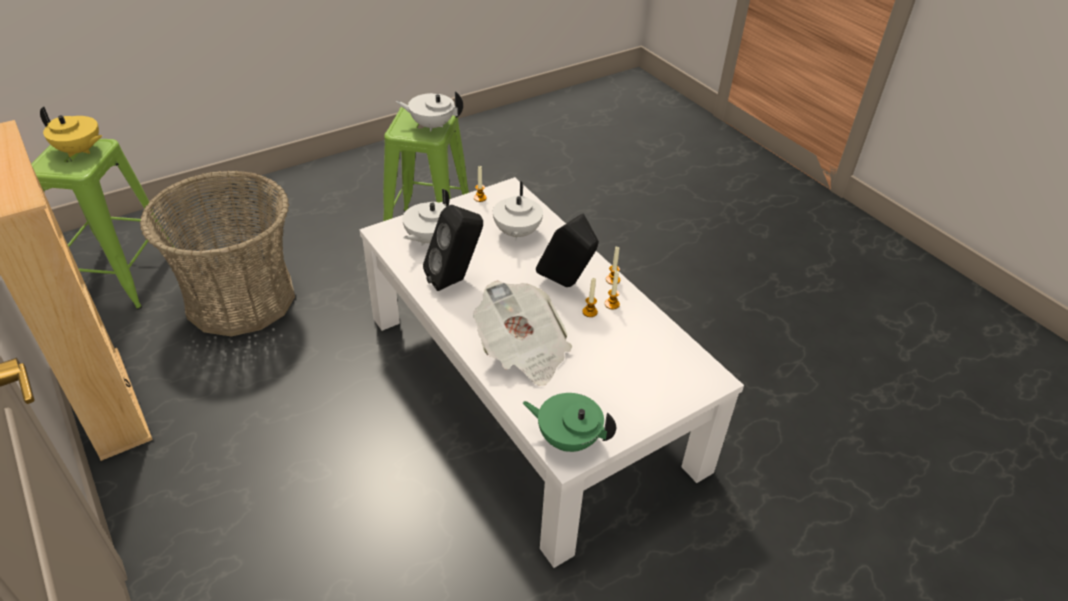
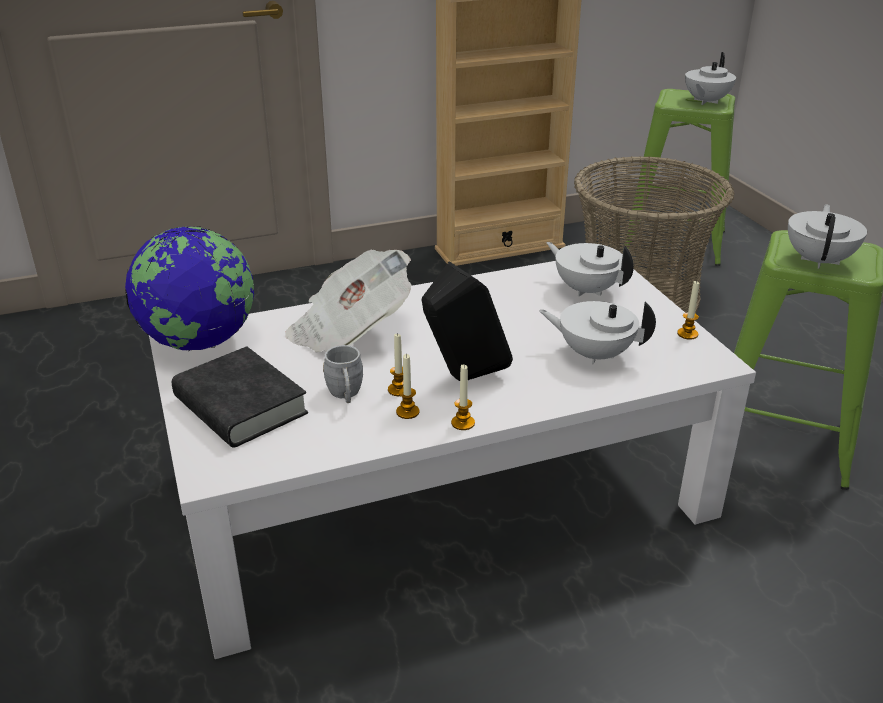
camera: 105 degrees right, 10 degrees down
yellow teapot [40,107,102,157] -> white teapot [685,52,736,105]
black speaker [423,205,483,291] -> none
green teapot [523,393,616,452] -> globe [125,226,254,351]
none -> black book [172,346,308,448]
none -> grey mug [323,345,363,403]

